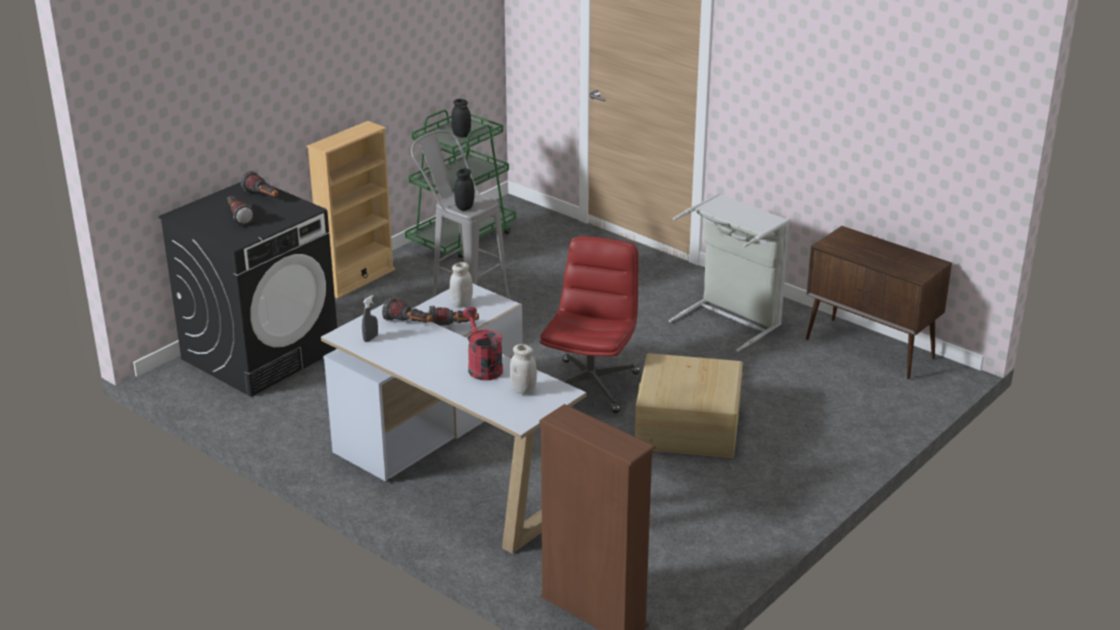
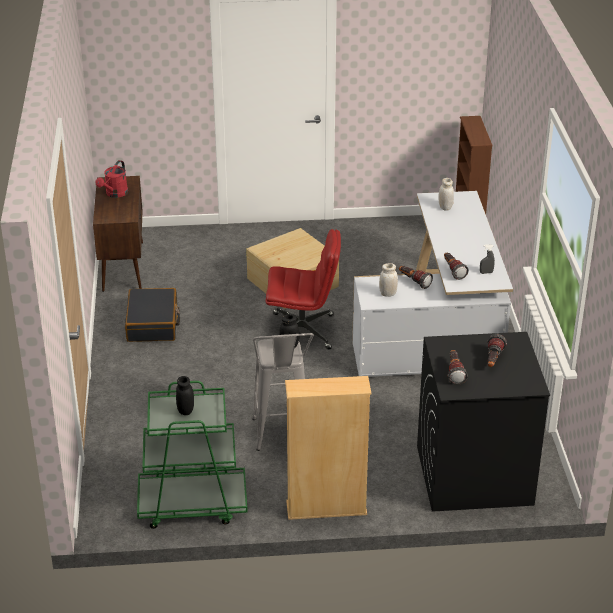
camera: 135 degrees left, 5 degrees up
red watering can [462,307,503,380] -> red watering can moved to [95,160,128,198]
red office chair [540,236,640,413] -> red office chair turned 150 degrees counterclockwise [266,229,341,350]
grey laundry basket [669,193,790,352] -> black suitcase [125,288,180,342]

